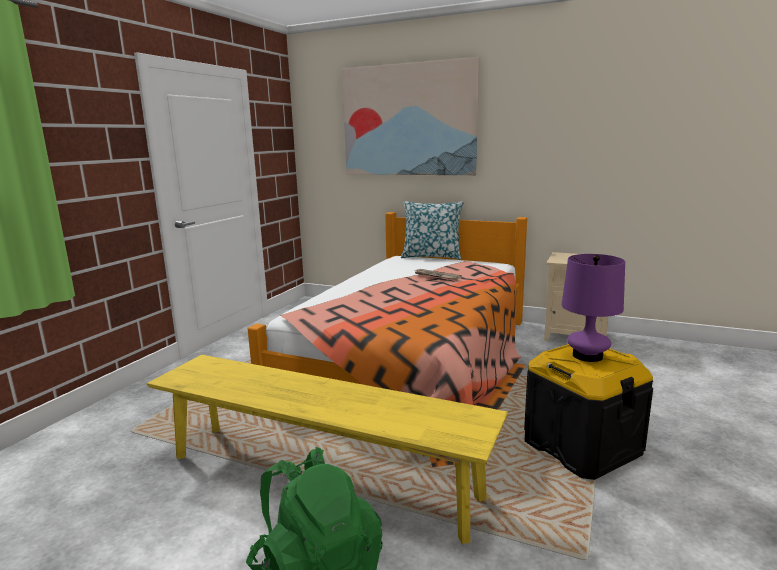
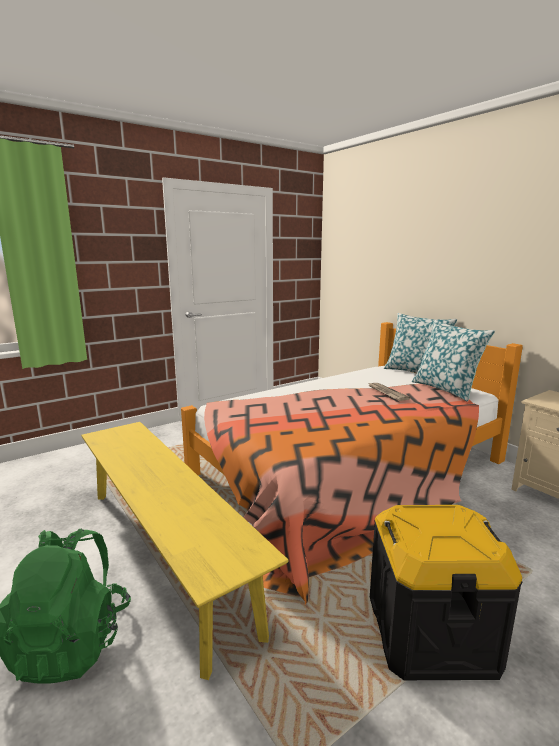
camera: 30 degrees right, 0 degrees up
picture [342,57,480,175] -> none
purple table lamp [562,254,625,362] -> none
none -> pillow [412,320,495,402]

